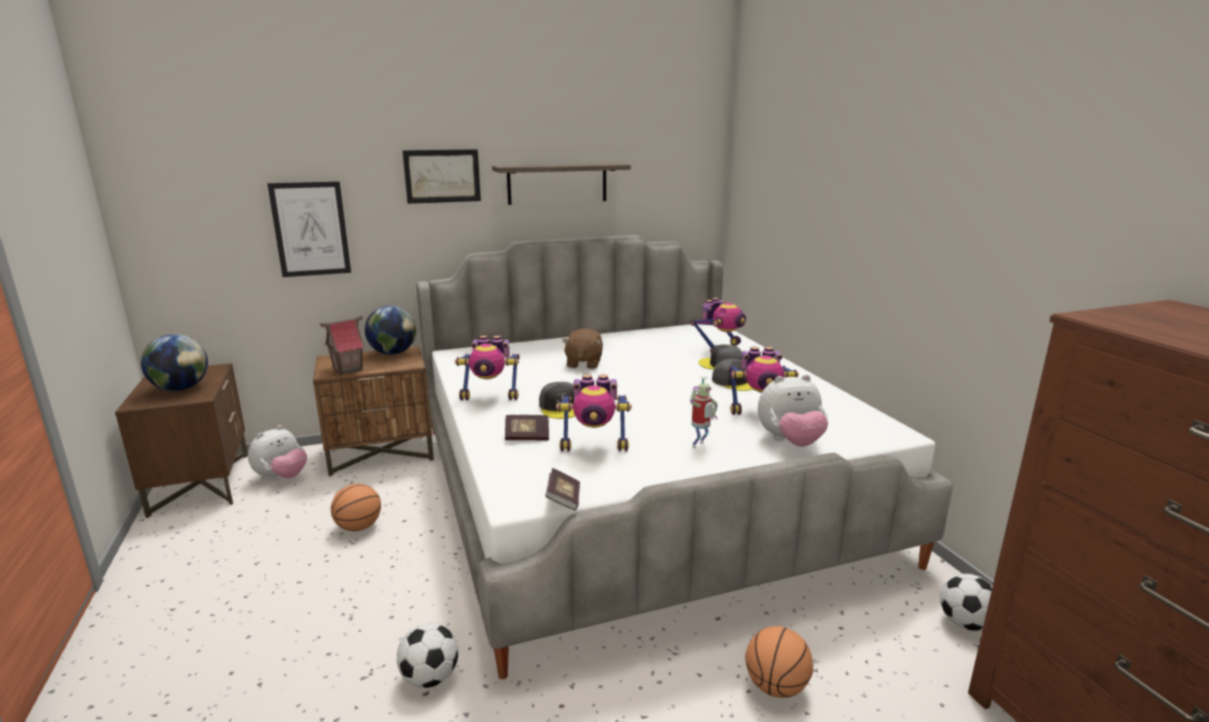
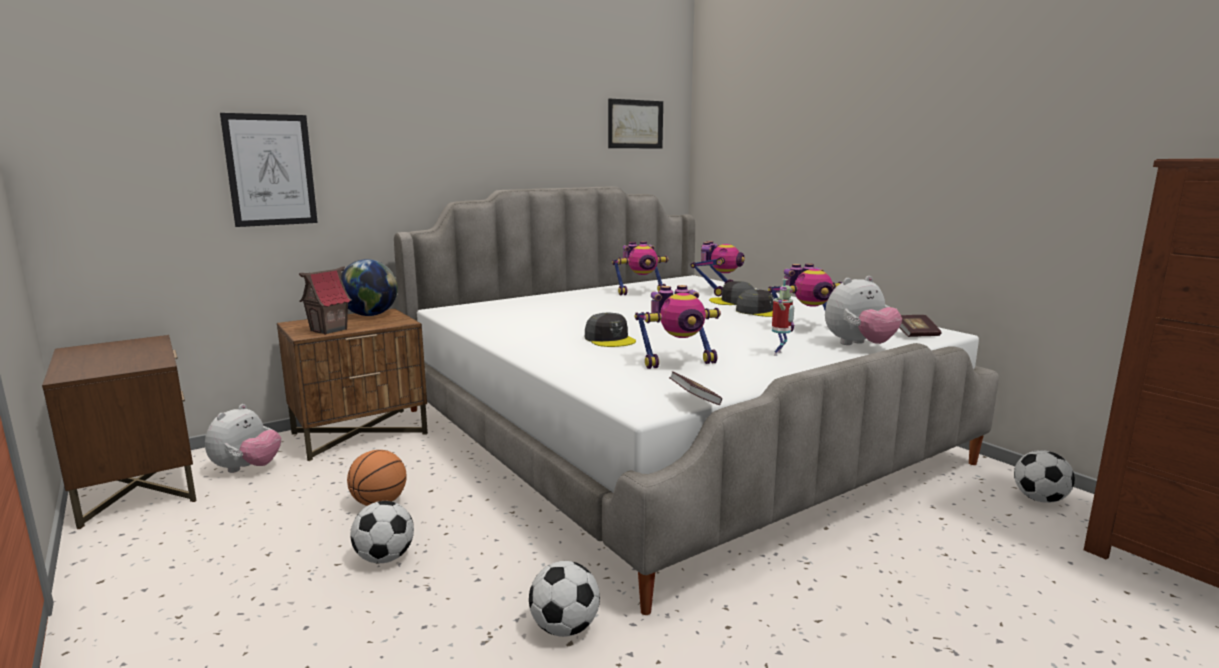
camera: 15 degrees left, 5 degrees down
globe [141,334,208,391] -> none
picture [402,149,481,204] -> picture moved to [608,99,663,148]
toy robot [455,335,520,400] -> toy robot moved to [612,241,669,295]
shelf [492,163,631,205] -> none
book [505,415,549,440] -> book moved to [899,315,942,337]
brown plush toy [562,328,603,369] -> none
basketball [745,626,813,698] -> none
none -> football [350,501,414,564]

